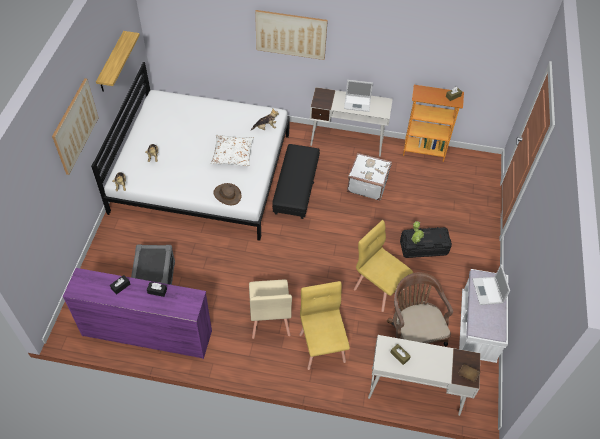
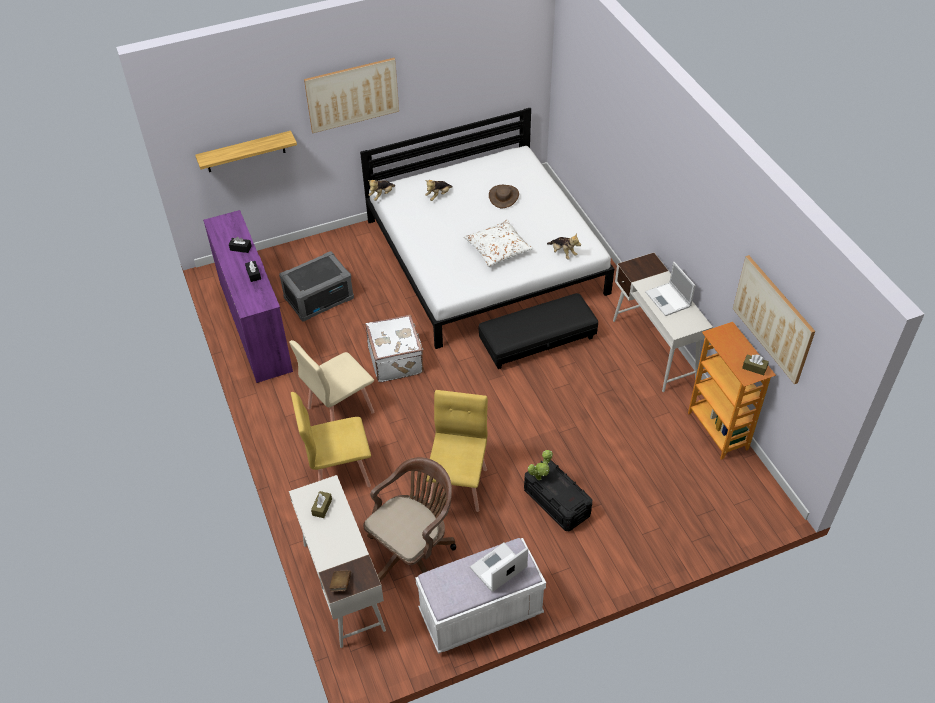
camera: 60 degrees right, 5 degrees down
shelf [96,31,140,91] -> shelf moved to [195,131,297,172]
brown hat [213,183,241,205] -> brown hat moved to [489,185,519,208]
picture [255,10,328,60] -> picture moved to [733,255,815,384]
yellow chair [299,281,350,370] -> yellow chair turned 150 degrees counterclockwise [291,392,371,487]
white suitcase [347,153,392,201] -> white suitcase moved to [365,315,424,382]

